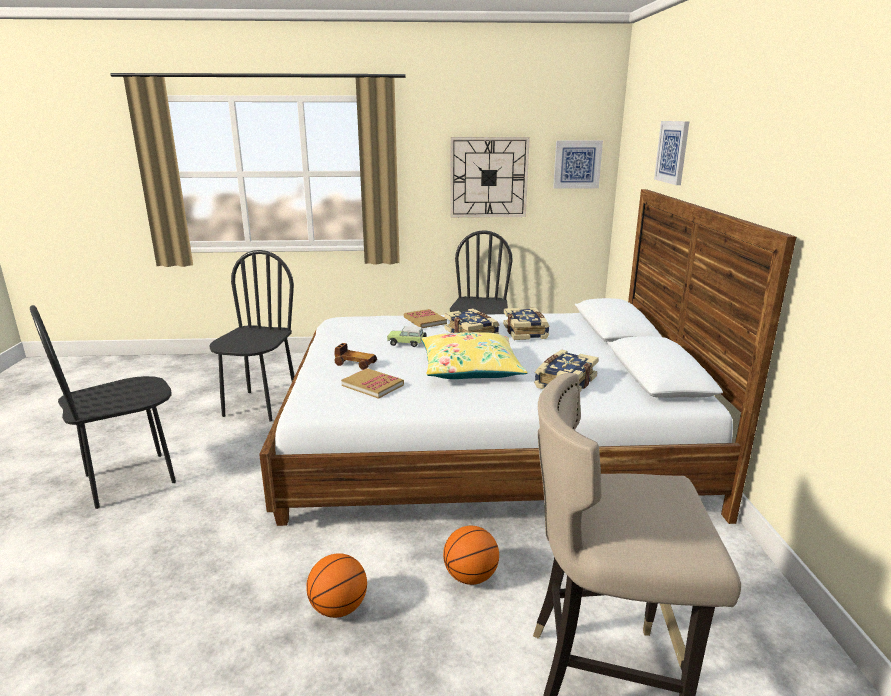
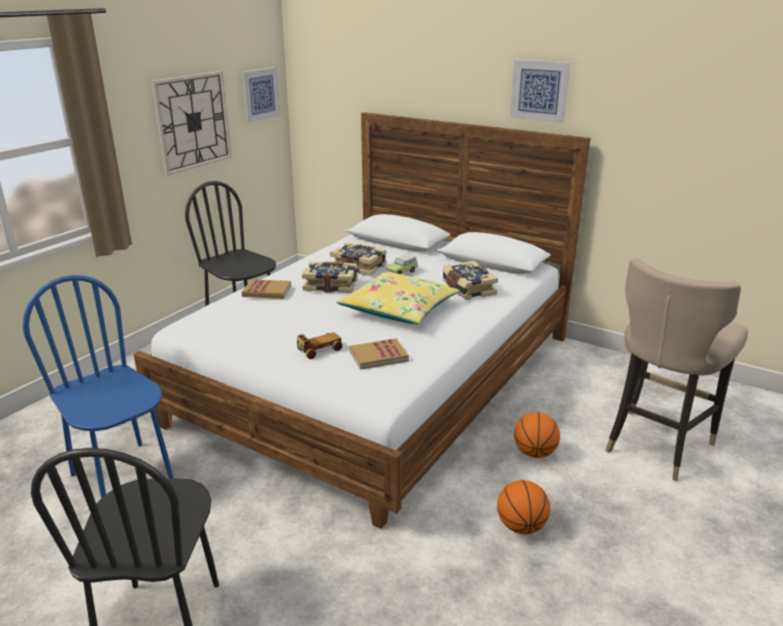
camera: 55 degrees left, 5 degrees up
black chair [209,250,295,421] -> blue chair [23,275,173,498]
toy car [387,326,427,347] -> toy car moved to [385,254,418,274]
picture [654,121,689,185] -> picture moved to [510,59,570,123]

